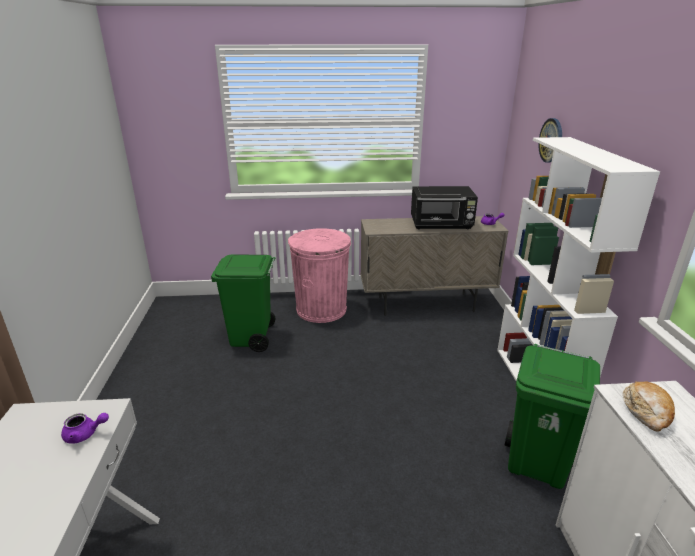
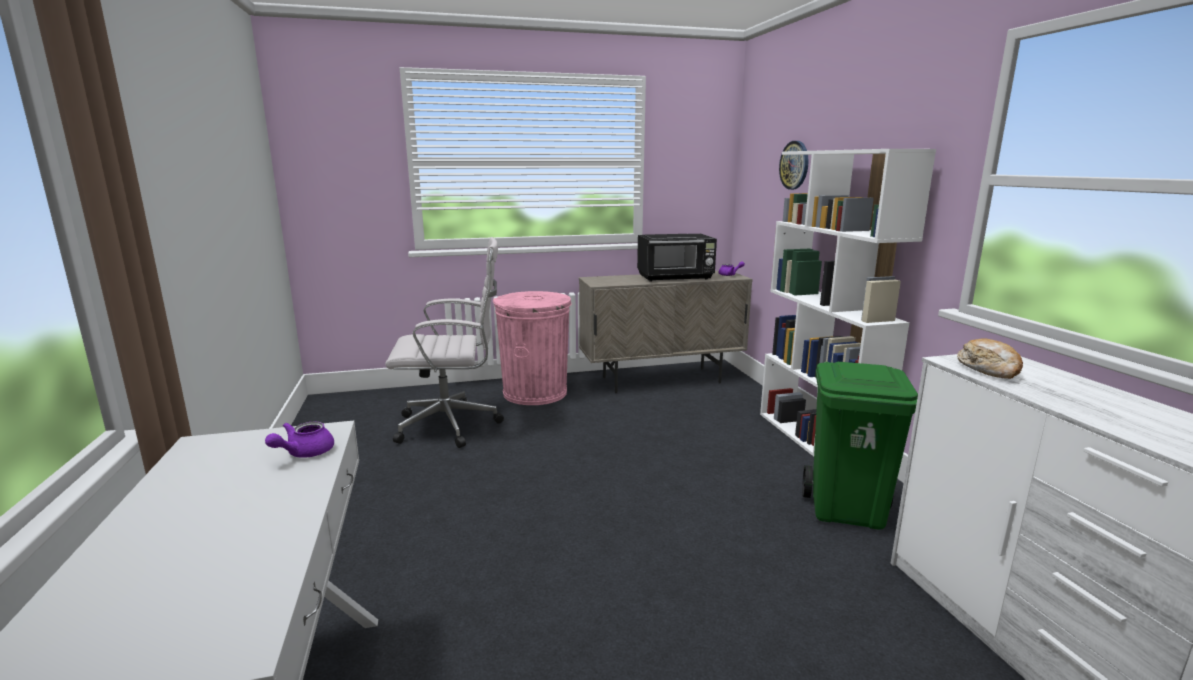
camera: 10 degrees left, 10 degrees down
purple teapot [61,413,109,444] -> purple teapot turned 135 degrees clockwise [265,421,334,458]
green trash can [211,254,275,352] -> white office chair [385,237,504,448]

